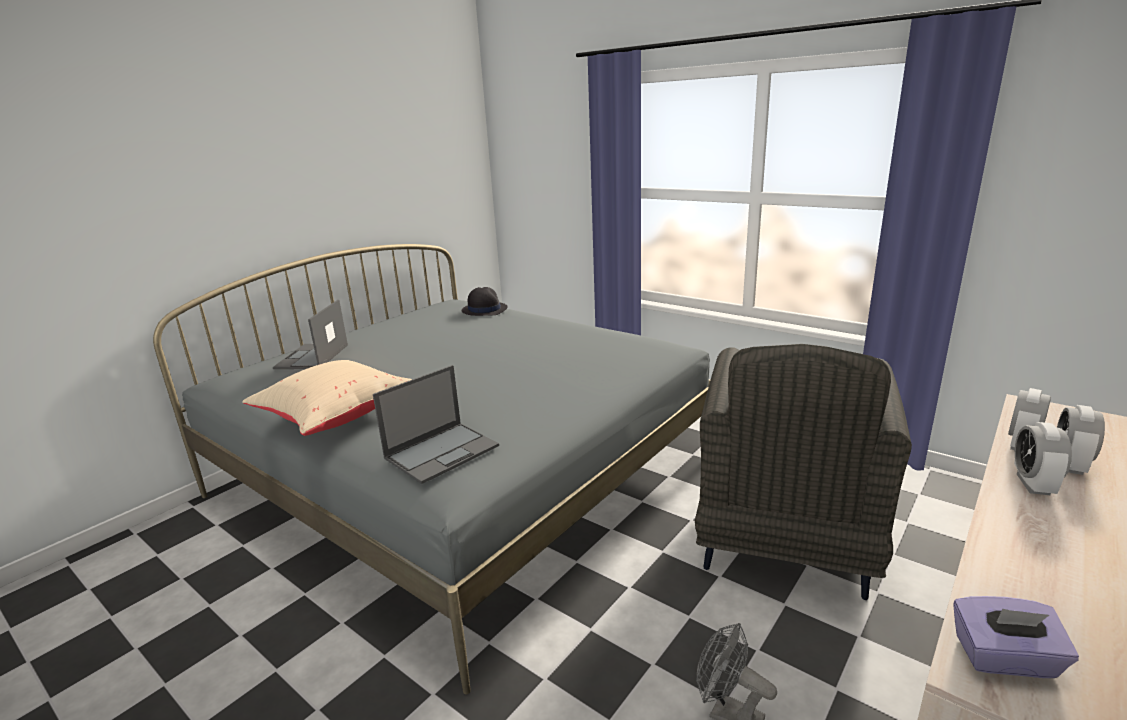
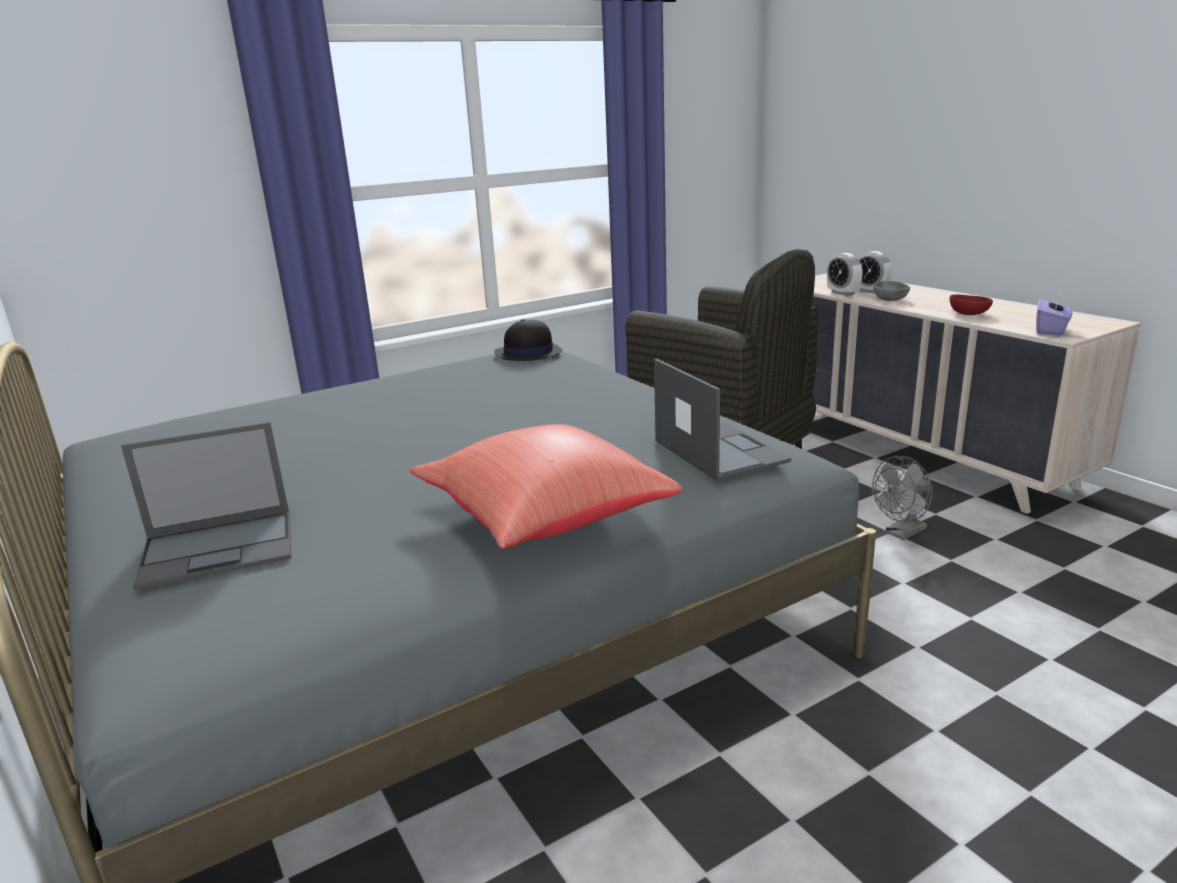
camera: 70 degrees left, 0 degrees up
beige pillow [242,360,412,436] -> red pillow [409,424,682,549]
laptop [273,300,348,369] -> laptop turned 45 degrees counterclockwise [121,422,291,590]
black hat [462,287,508,316] -> black hat moved to [494,319,563,361]
alarm clock [1014,422,1072,495] -> grey bowl [873,281,910,301]
none -> red bowl [950,294,993,315]

